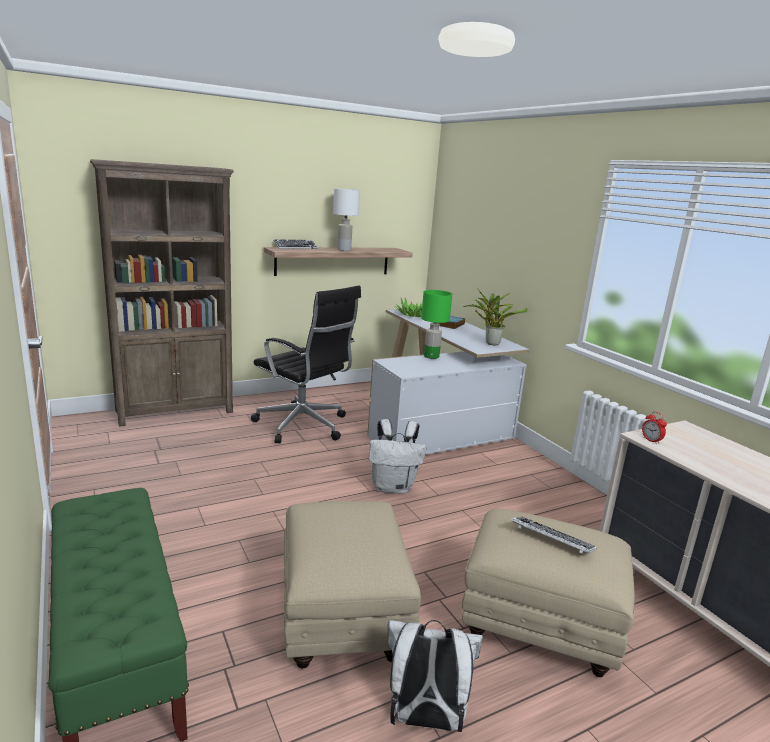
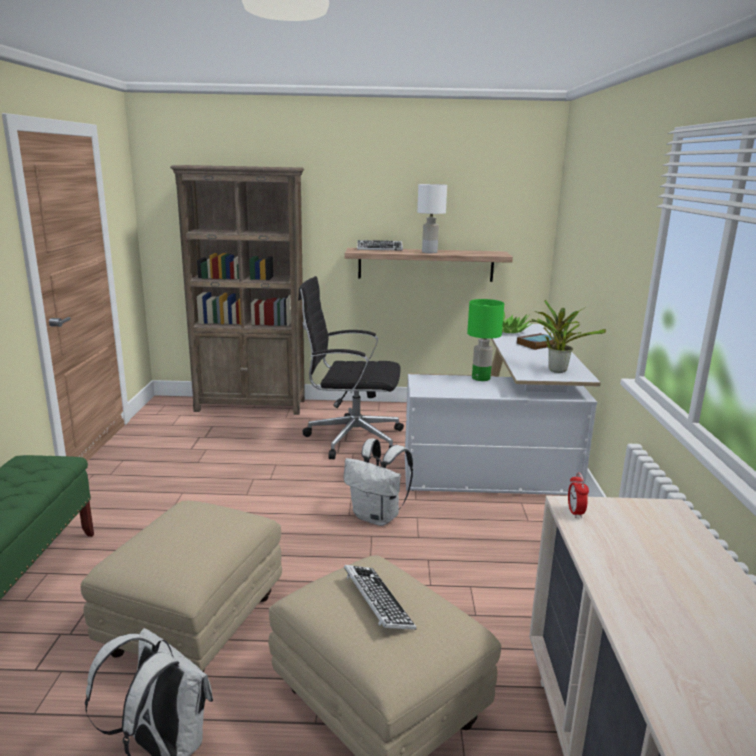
camera: 30 degrees right, 0 degrees up
black office chair [251,286,361,444] -> black office chair turned 120 degrees clockwise [298,276,404,460]

